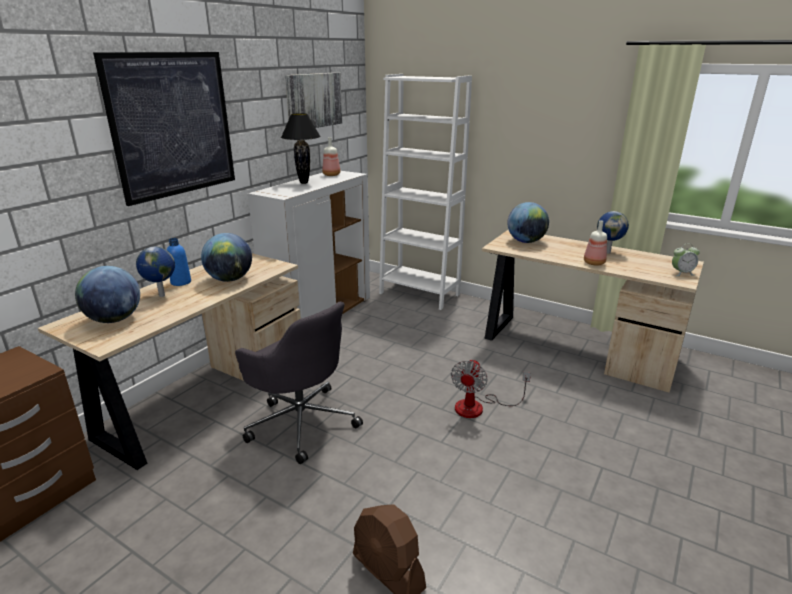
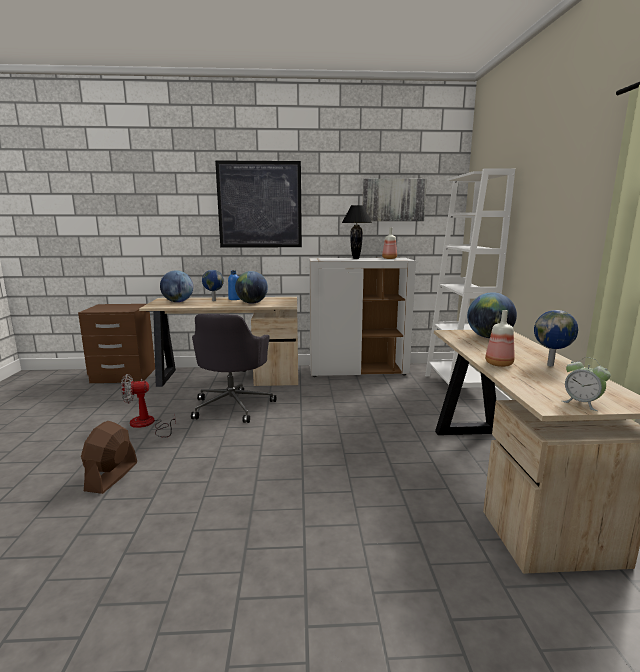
camera: 55 degrees right, 10 degrees down
fan [451,359,531,418] -> fan moved to [121,374,176,438]

